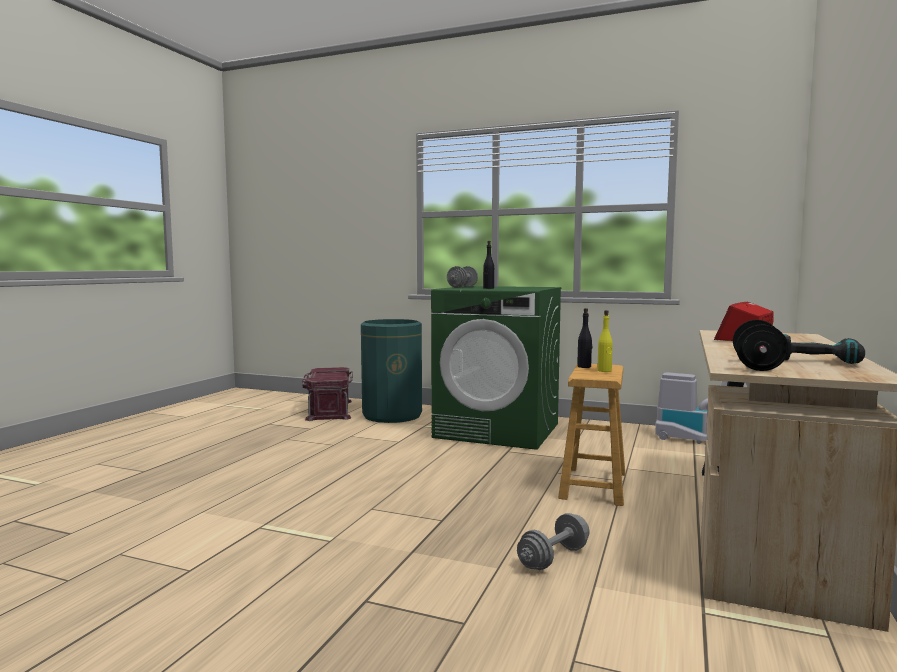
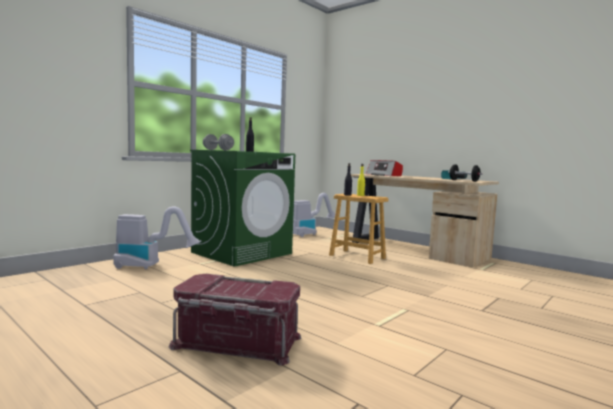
camera: 70 degrees left, 0 degrees up
red storage box [302,367,353,421] -> red storage box moved to [169,274,302,365]
green trash can [361,319,422,423] -> vacuum cleaner [113,206,201,269]
grey dumbbell [517,513,590,570] -> none

